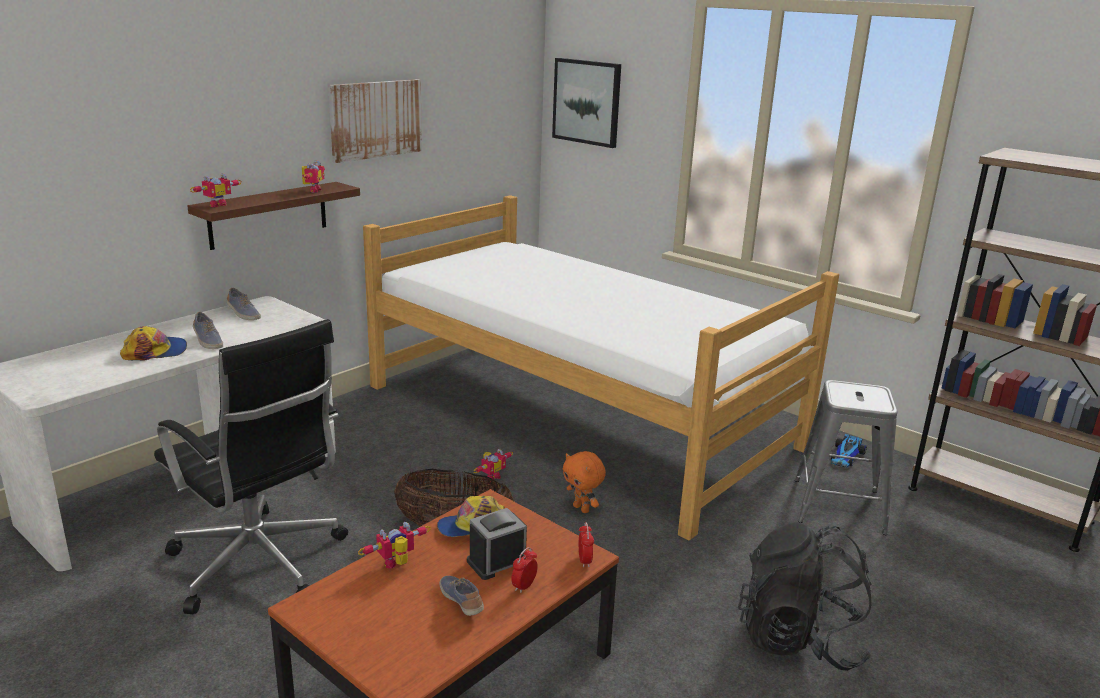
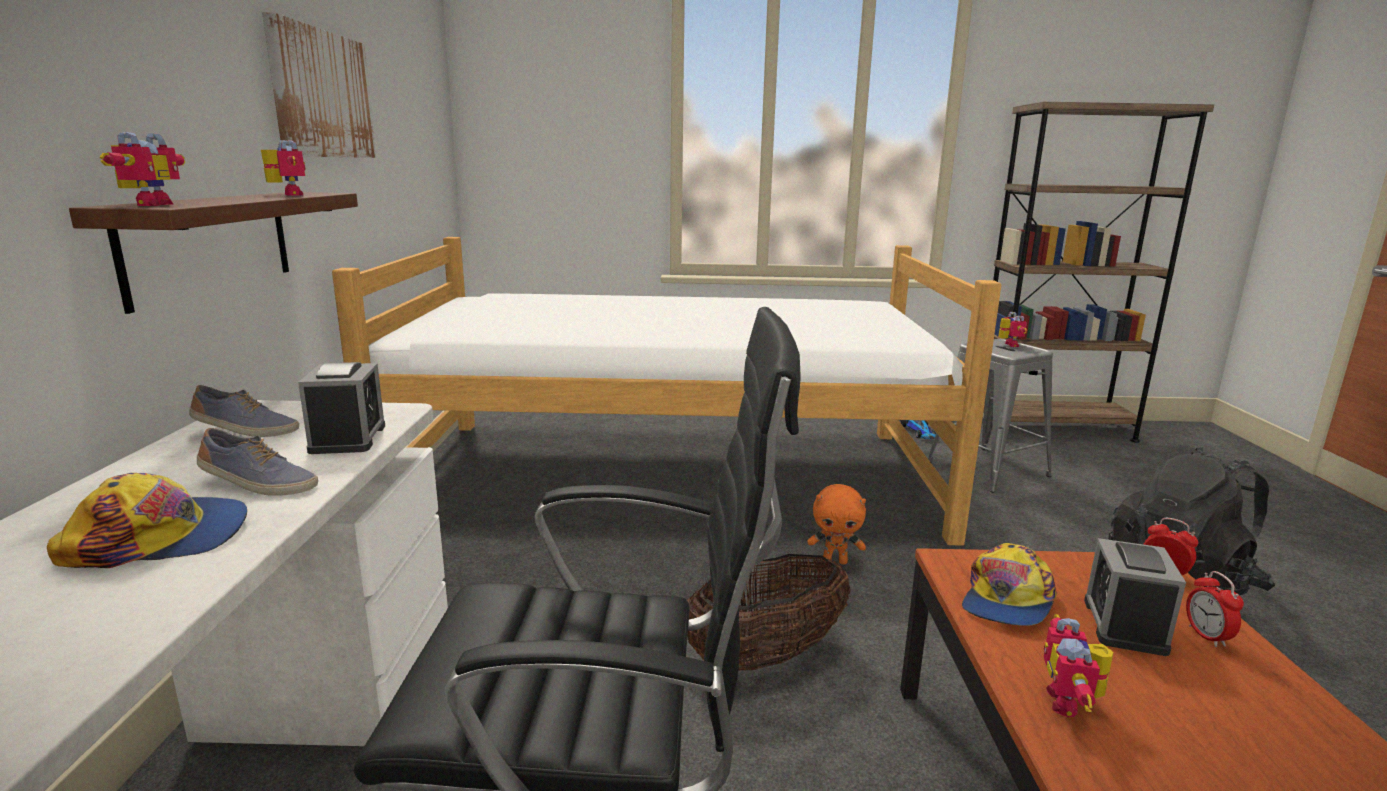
camera: 40 degrees left, 5 degrees down
cap [120,326,187,361] -> cap turned 45 degrees clockwise [47,473,247,568]
shoe [439,576,484,616] -> none
toy robot [474,449,513,482] -> toy robot moved to [998,312,1027,347]
picture [552,58,621,148] -> none
none -> alarm clock [298,362,385,454]

